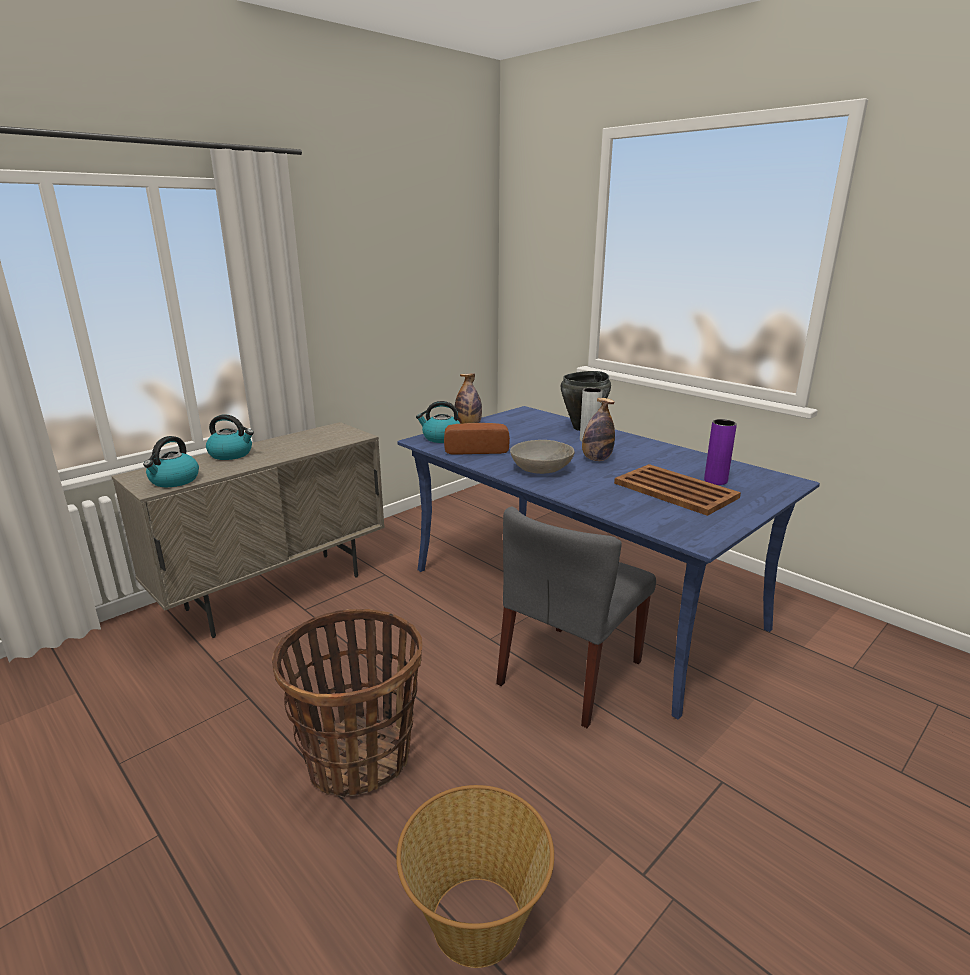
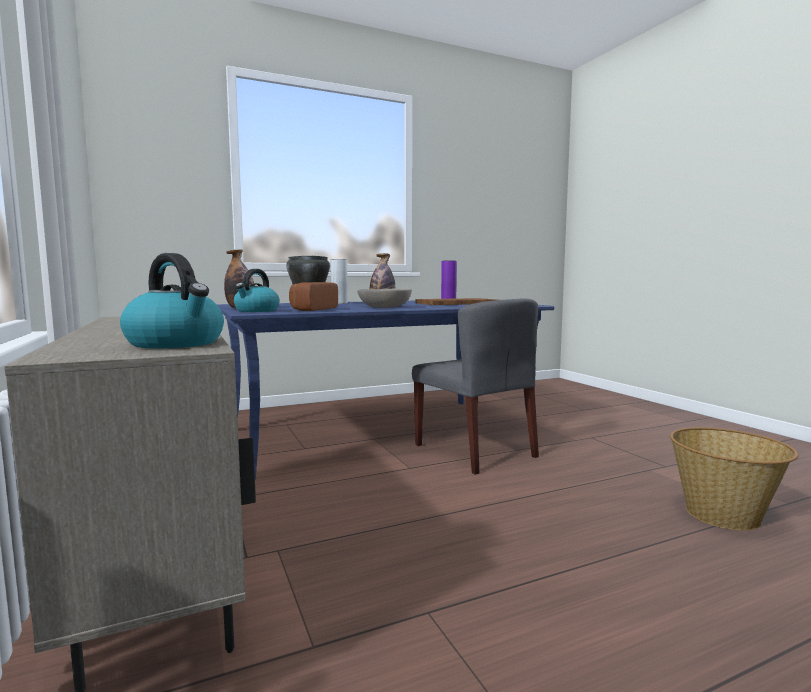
camera: 70 degrees left, 15 degrees down
kettle [206,414,254,460] -> none
basket [272,609,422,798] -> none

